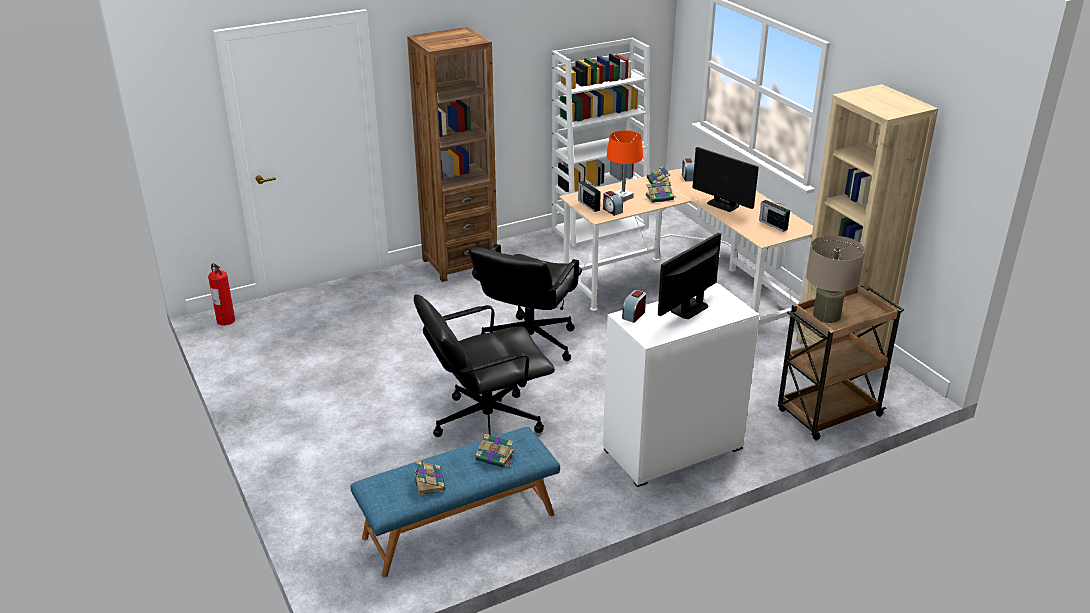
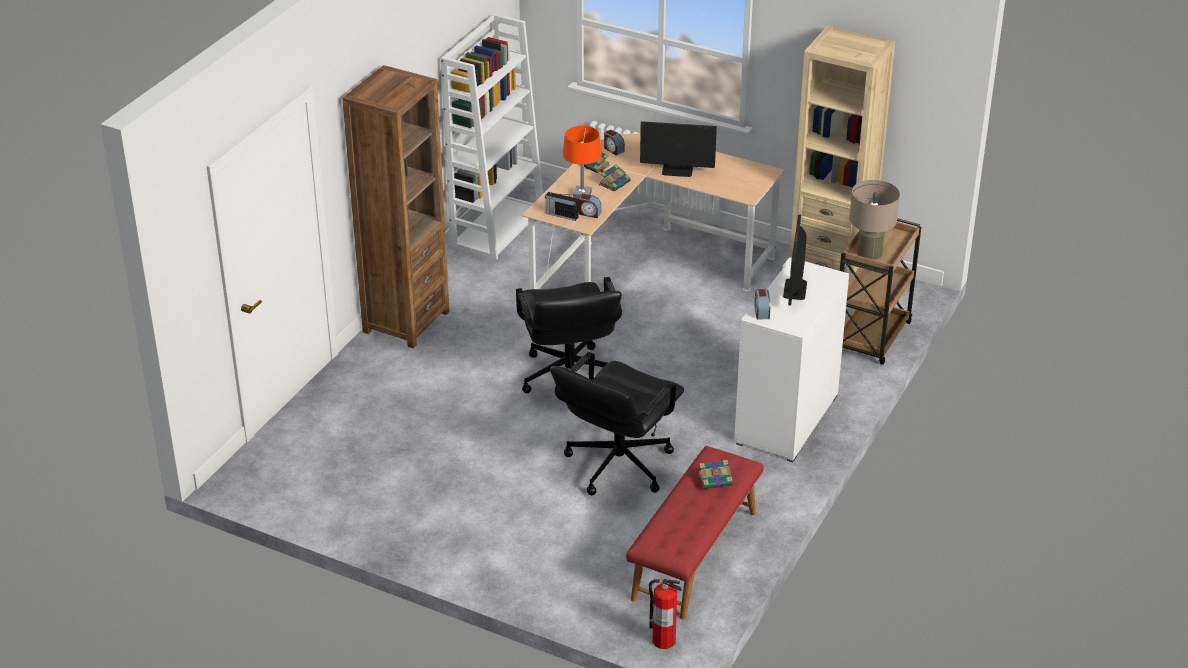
camera: 35 degrees left, 5 degrees up
fire extinguisher [208,263,235,325] -> fire extinguisher moved to [649,579,682,649]
blue bench [350,427,560,577] -> red bench [626,446,764,619]
book [414,460,446,496] -> none
radio [759,200,790,232] -> none

